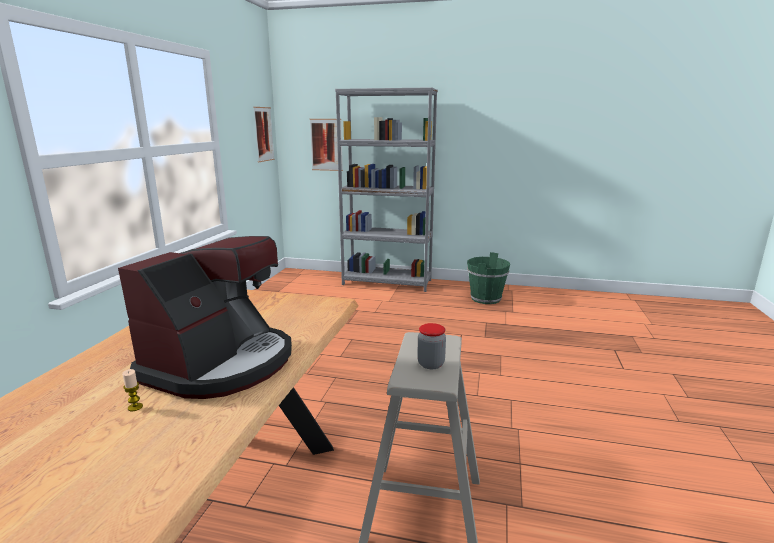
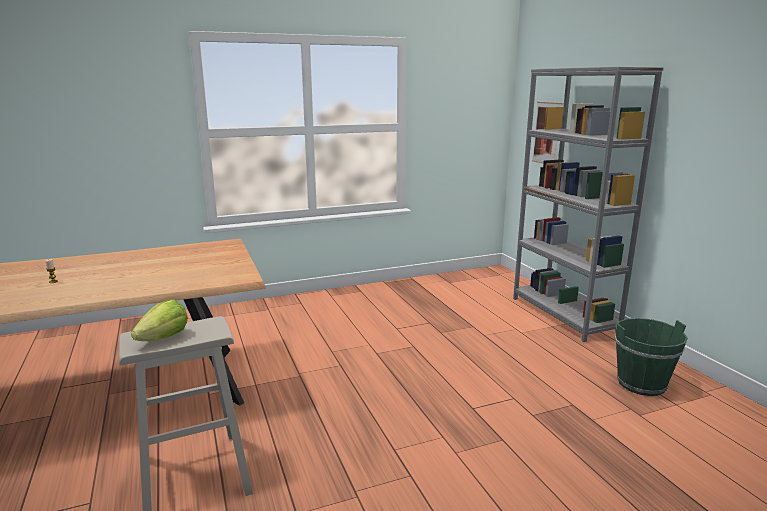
camera: 55 degrees right, 0 degrees up
coffee machine [118,236,292,399] -> none
picture [253,107,275,162] -> none
jar [417,323,446,369] -> lettuce [131,299,188,341]

